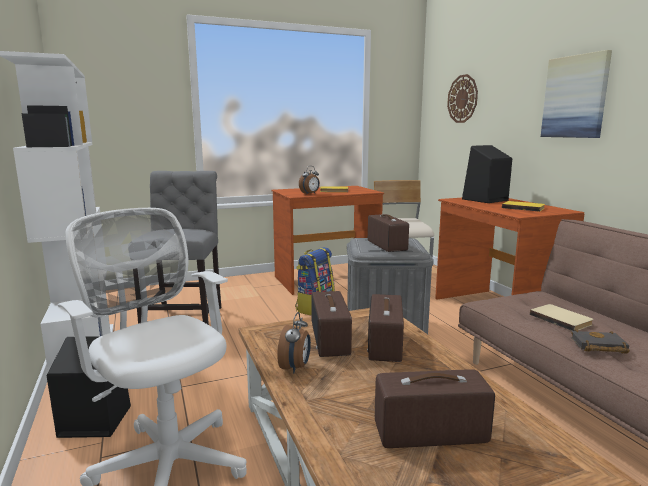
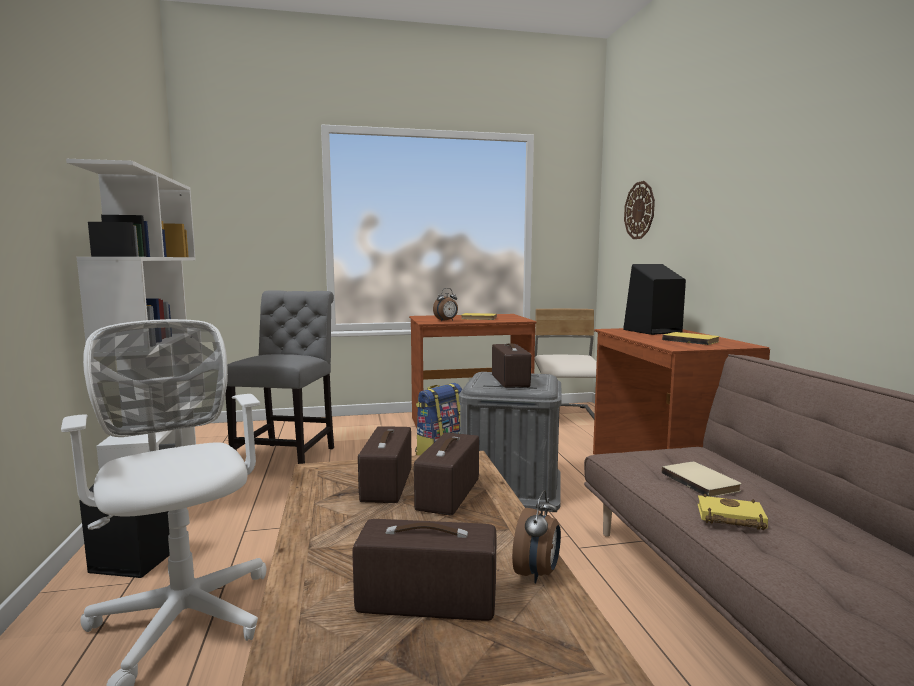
camera: 10 degrees right, 5 degrees down
alarm clock [277,312,311,374] -> alarm clock moved to [512,490,561,583]
picture [541,50,612,138] -> none
black book [571,329,630,354] -> yellow book [698,494,768,530]

